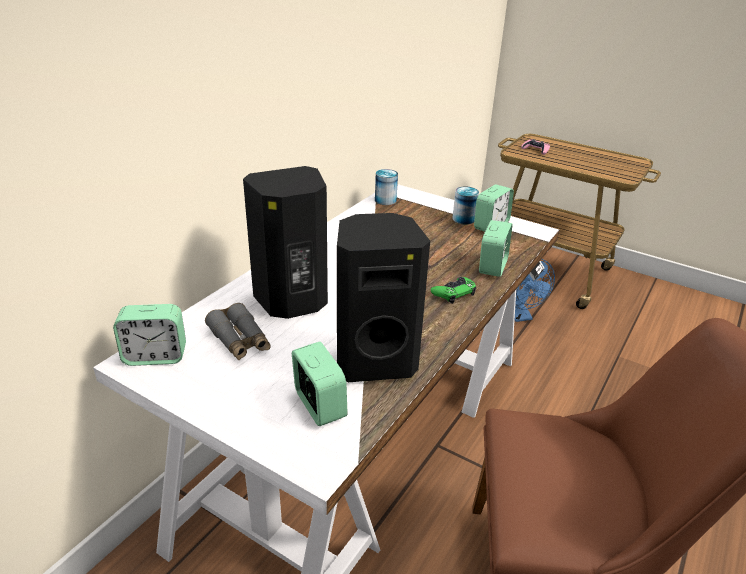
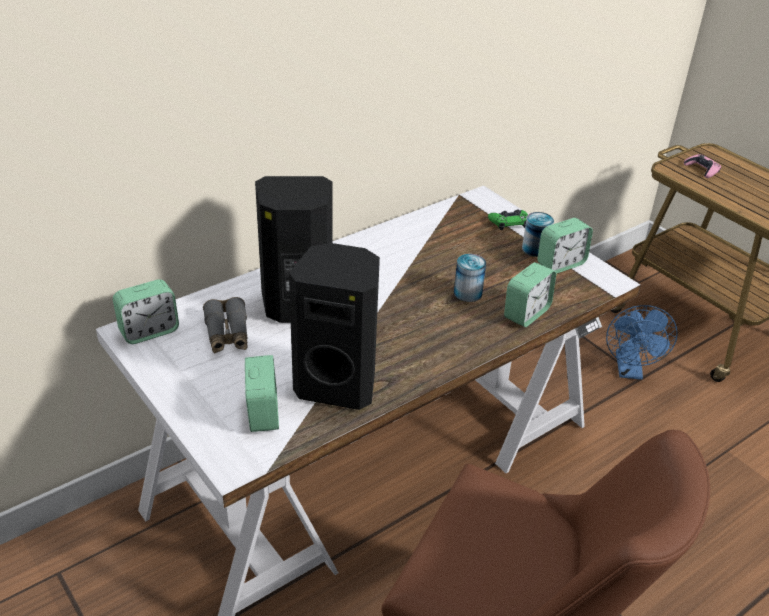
camera: 20 degrees right, 5 degrees up
alarm clock [113,304,186,366] -> alarm clock turned 45 degrees counterclockwise [113,279,179,344]
can [375,169,398,205] -> can moved to [454,254,486,302]
green game controller [431,277,476,304] -> green game controller moved to [488,209,528,230]

